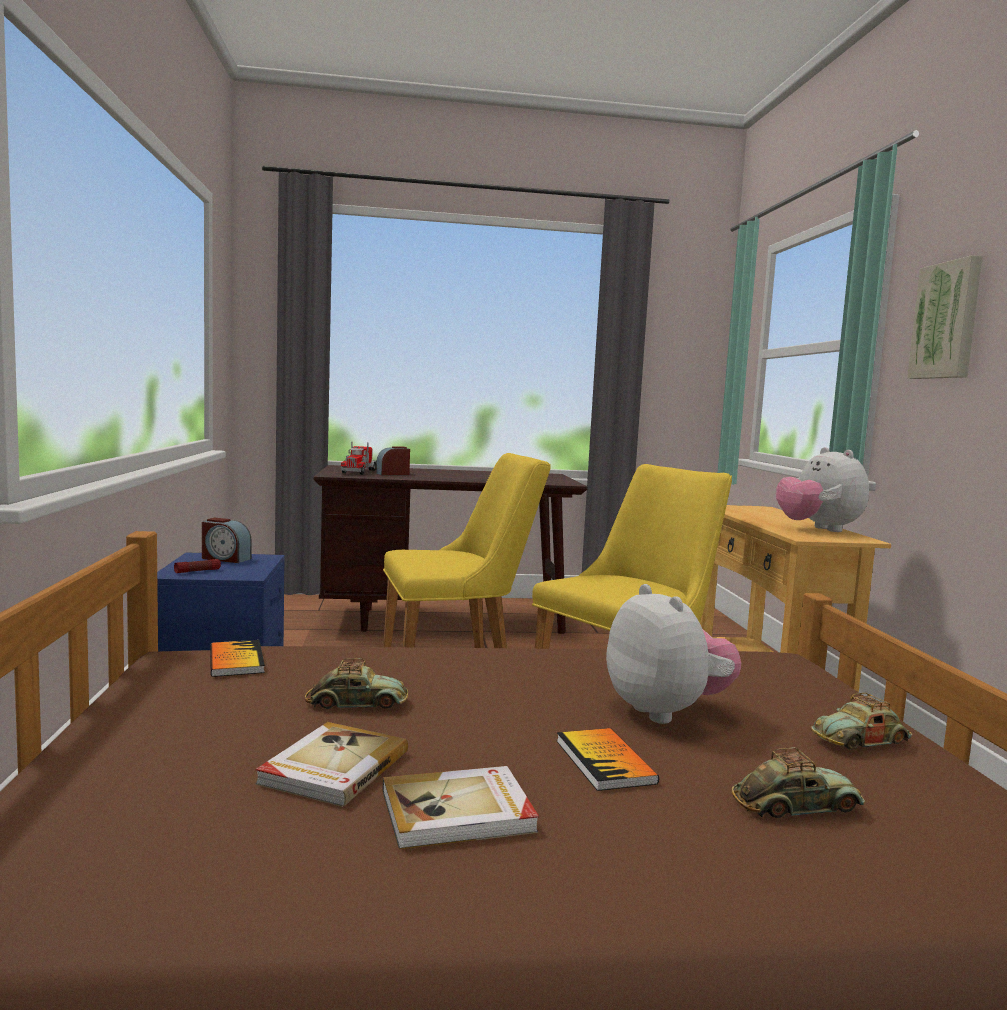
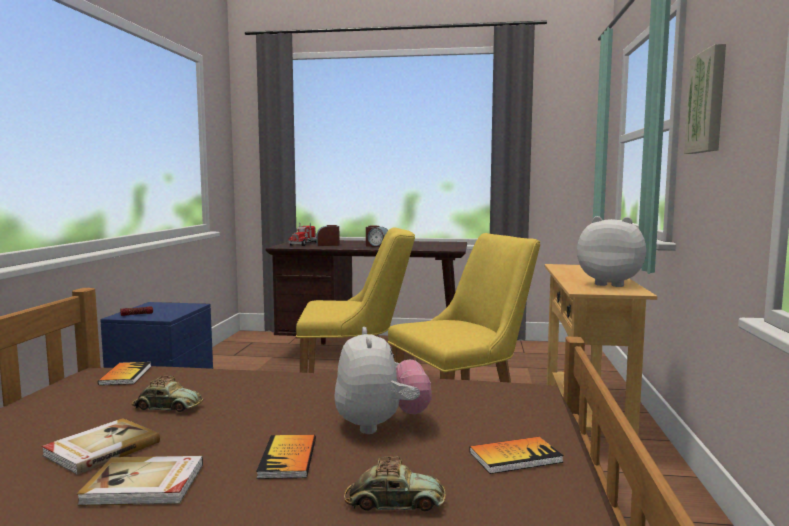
camera: 15 degrees right, 0 degrees up
alarm clock [202,518,252,563] -> alarm clock moved to [366,225,388,247]
plush toy [776,447,869,532] -> plush toy turned 120 degrees clockwise [577,216,646,287]
toy car [811,693,912,750] -> book [469,437,564,474]

